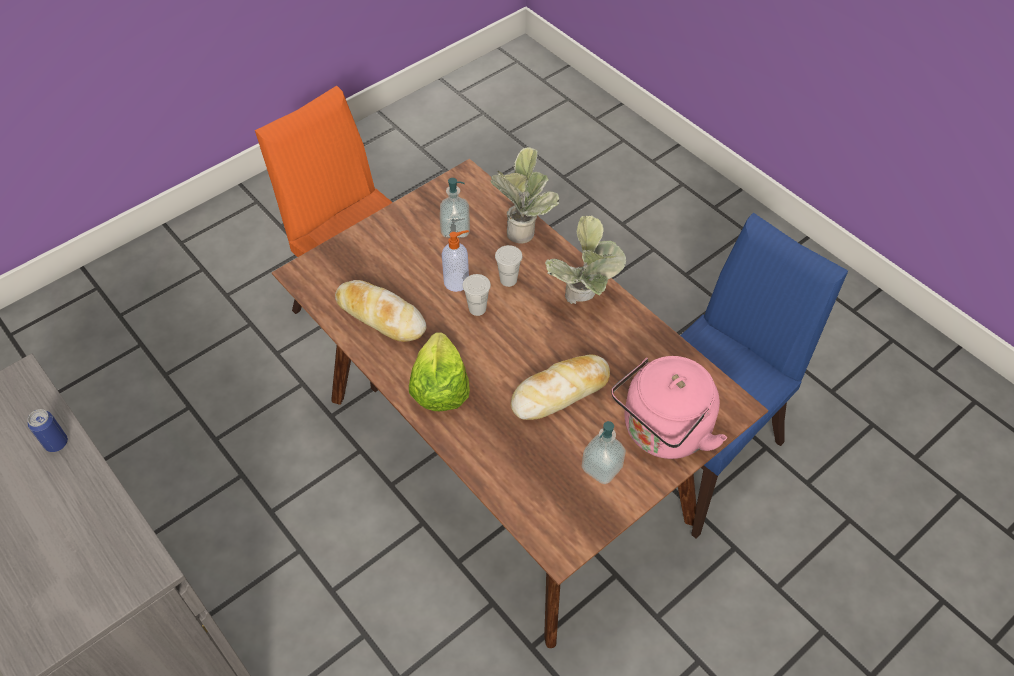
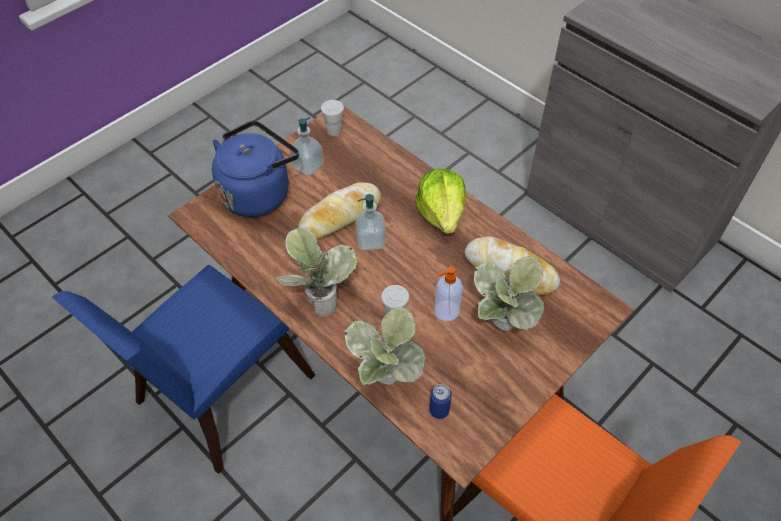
camera: 175 degrees right, 0 degrees up
can [27,409,68,452] -> can moved to [429,384,452,419]
soap dispenser [440,178,470,238] -> soap dispenser moved to [355,194,386,250]
white cup [463,274,491,316] -> white cup moved to [321,100,344,136]
pink kettle [611,356,727,459] -> blue kettle [212,121,299,217]
none -> potted plant [474,256,544,331]

